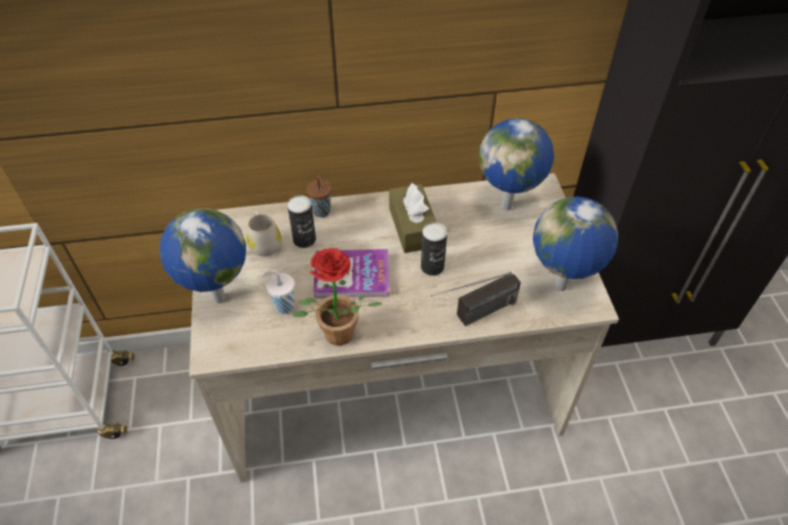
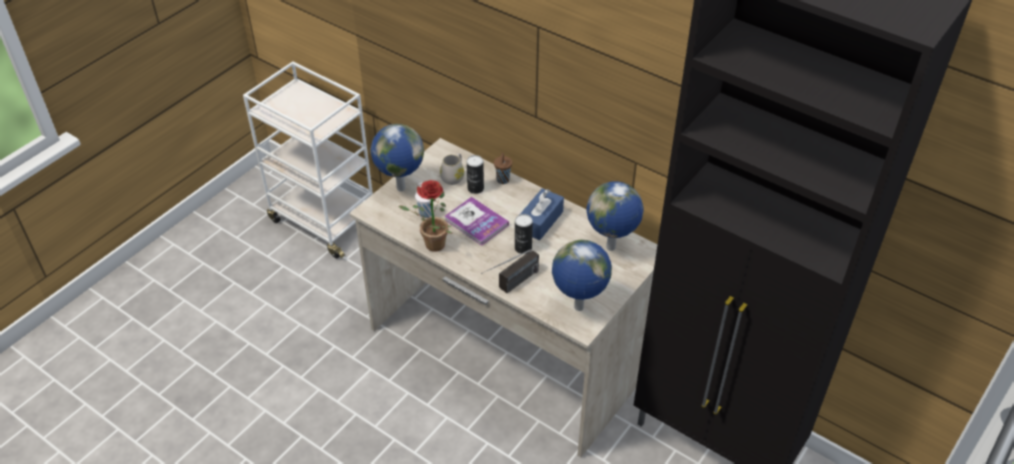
camera: 45 degrees right, 5 degrees down
brown tissue box [389,183,436,253] -> blue tissue box [520,188,564,240]
radio [430,272,521,326] -> radio turned 60 degrees counterclockwise [481,249,539,293]

